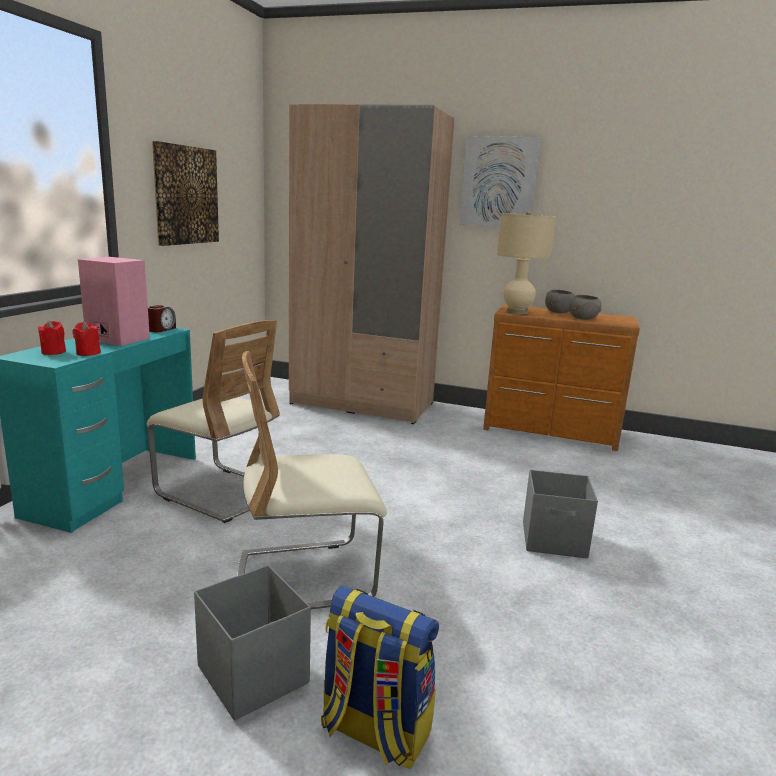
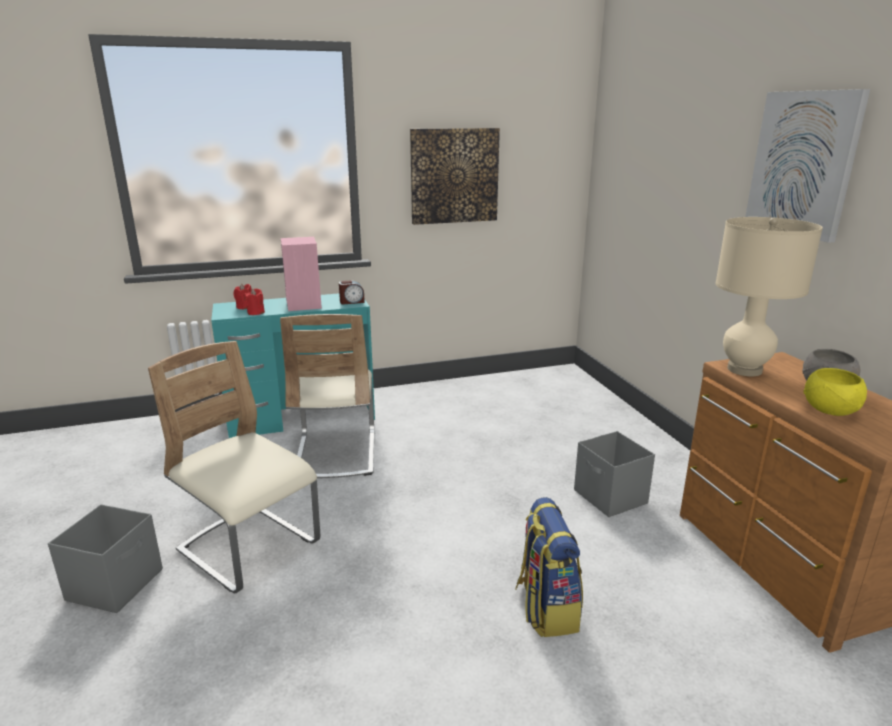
camera: 55 degrees right, 5 degrees up
beige wardrobe [289,104,455,424] -> none
backpack [321,586,439,769] -> backpack moved to [515,497,583,637]
grey storage box [523,470,598,558] -> grey storage box moved to [574,431,655,517]
grey bowl [569,295,601,320] -> yellow bowl [803,368,867,416]

